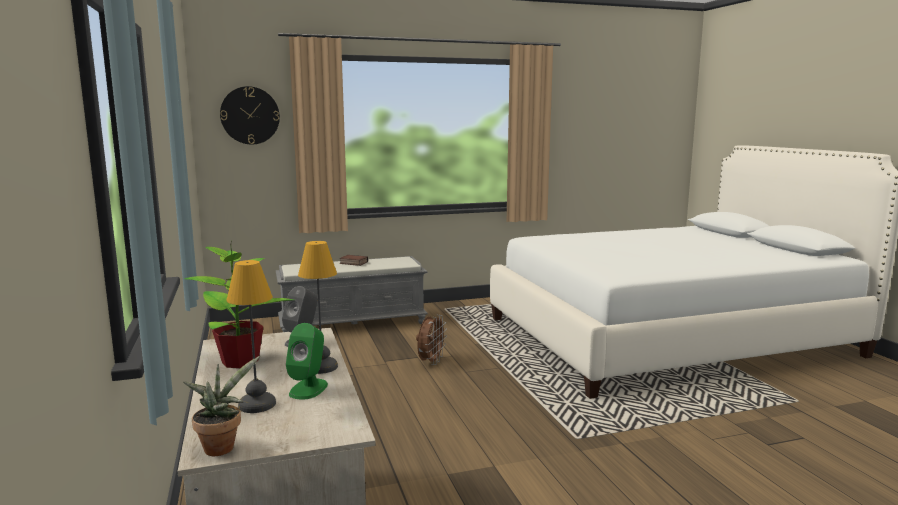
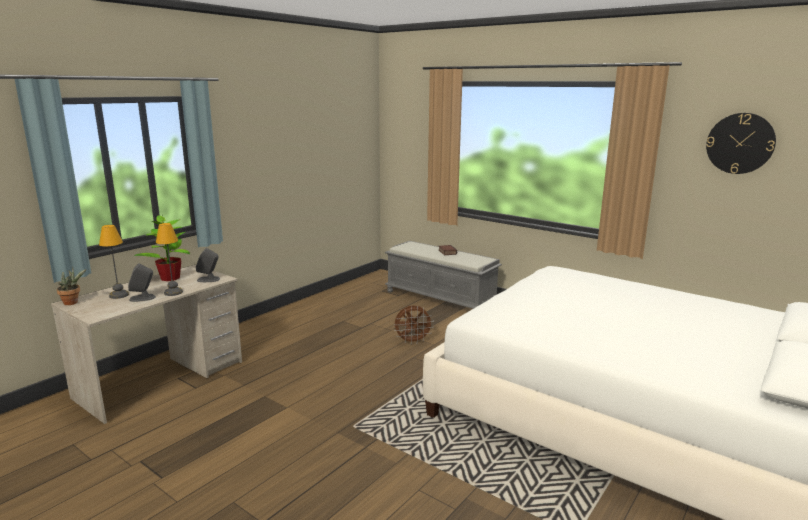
camera: 55 degrees right, 5 degrees up
wall clock [220,86,280,145] -> wall clock moved to [706,113,776,174]
green speaker [286,323,328,400] -> grey speaker [128,263,156,302]

